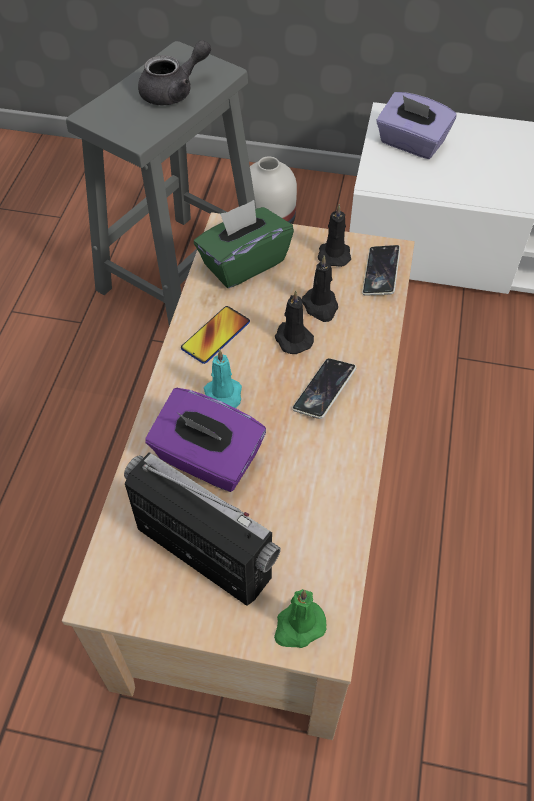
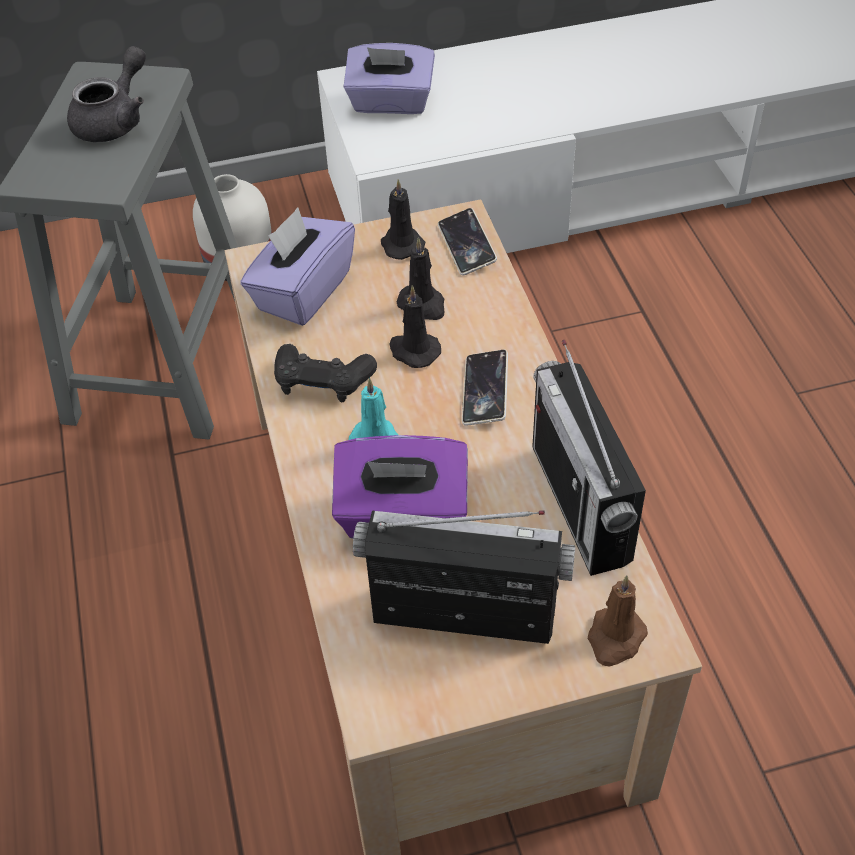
camera: 25 degrees left, 5 degrees down
phone [181,306,250,364] -> black game controller [274,344,377,402]
green tissue box [194,200,294,288] -> purple tissue box [240,208,355,326]
green candle [274,589,326,648] -> brown candle [588,575,648,667]
none -> radio [532,340,646,576]

